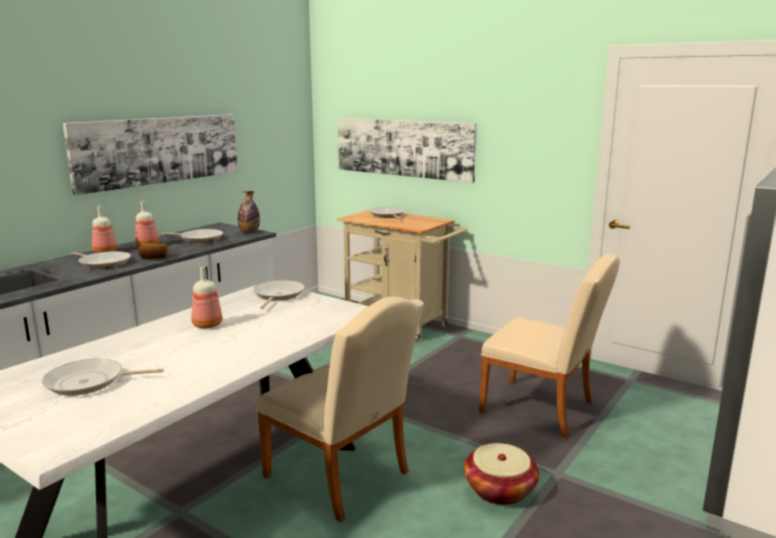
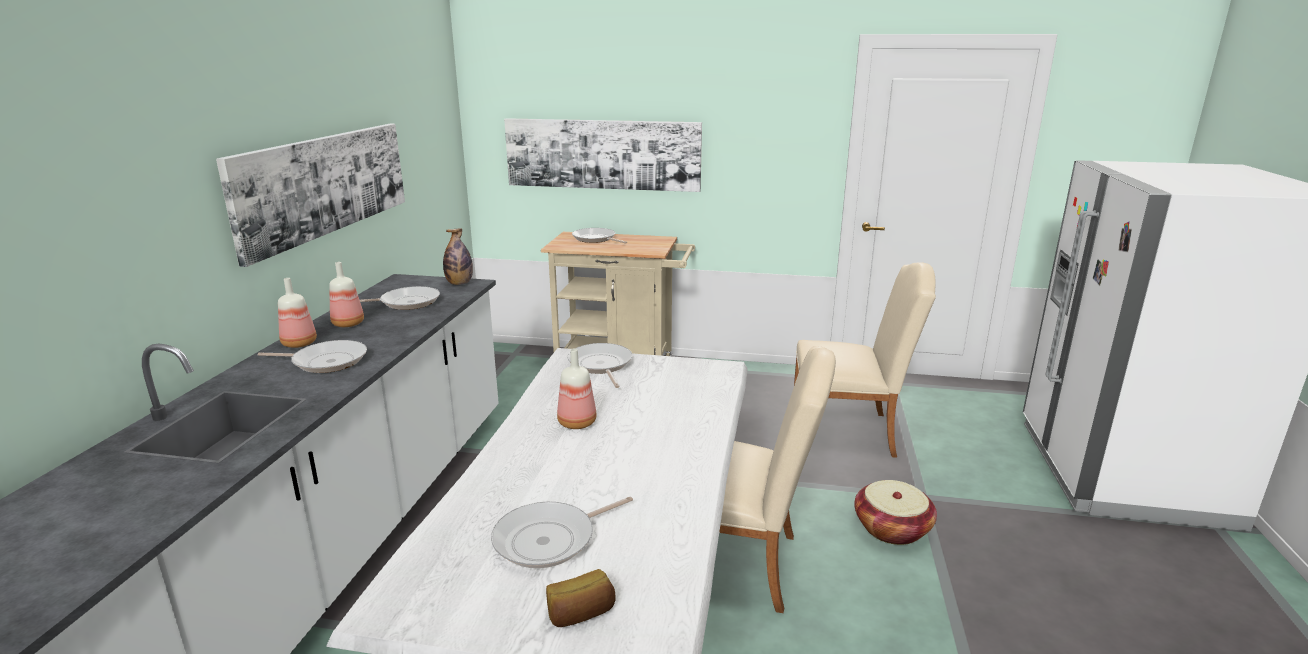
camera: 25 degrees left, 5 degrees up
bread [138,243,168,259] -> bread moved to [546,569,615,627]

